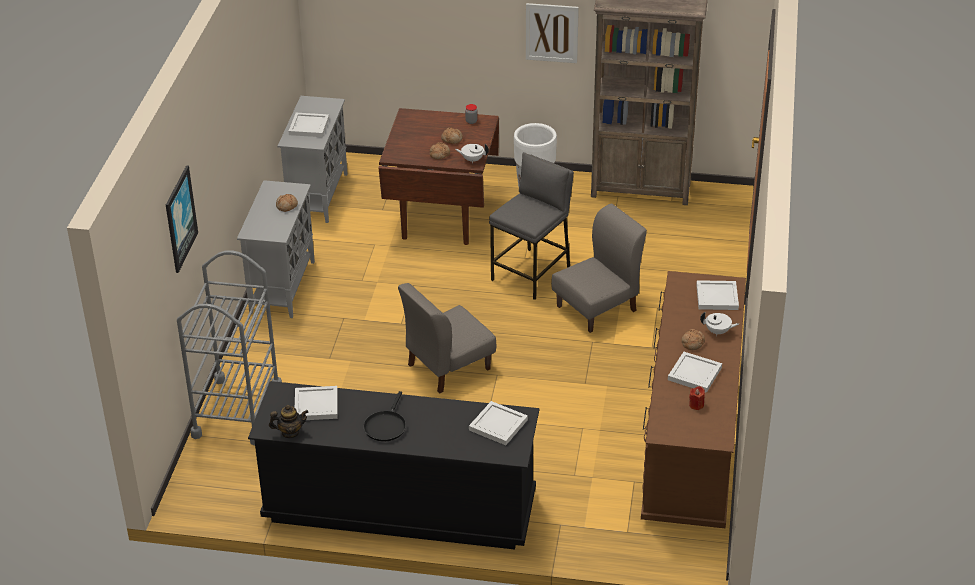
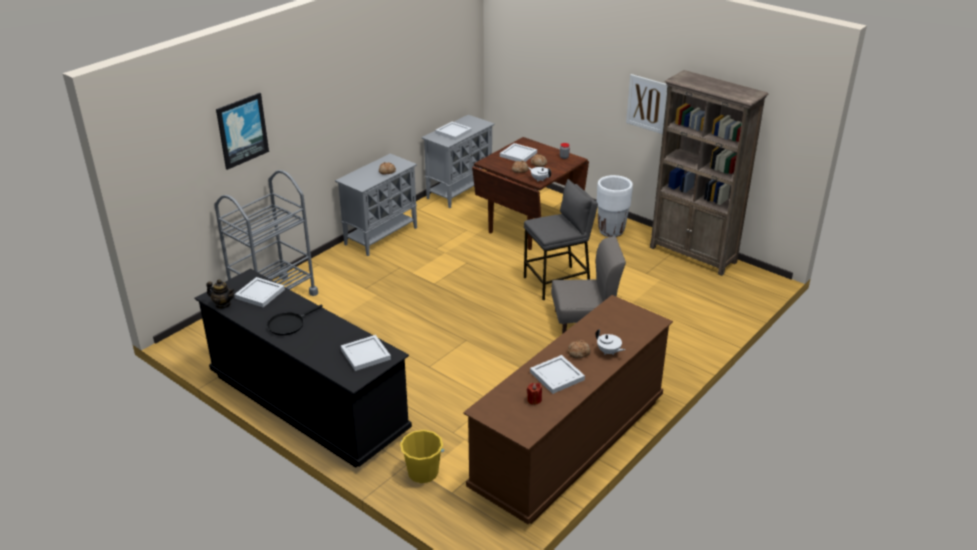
camera: 30 degrees right, 5 degrees down
grey chair [398,283,496,393] -> none
white tray [696,280,739,310] -> white tray moved to [500,143,537,162]
none -> yellow bucket [400,430,444,483]

